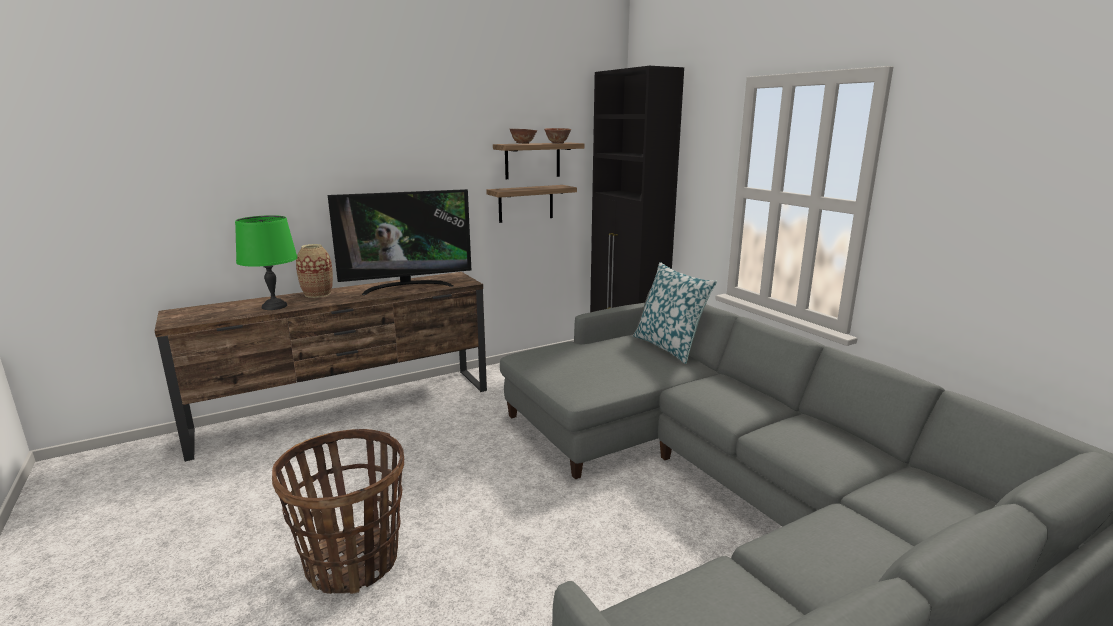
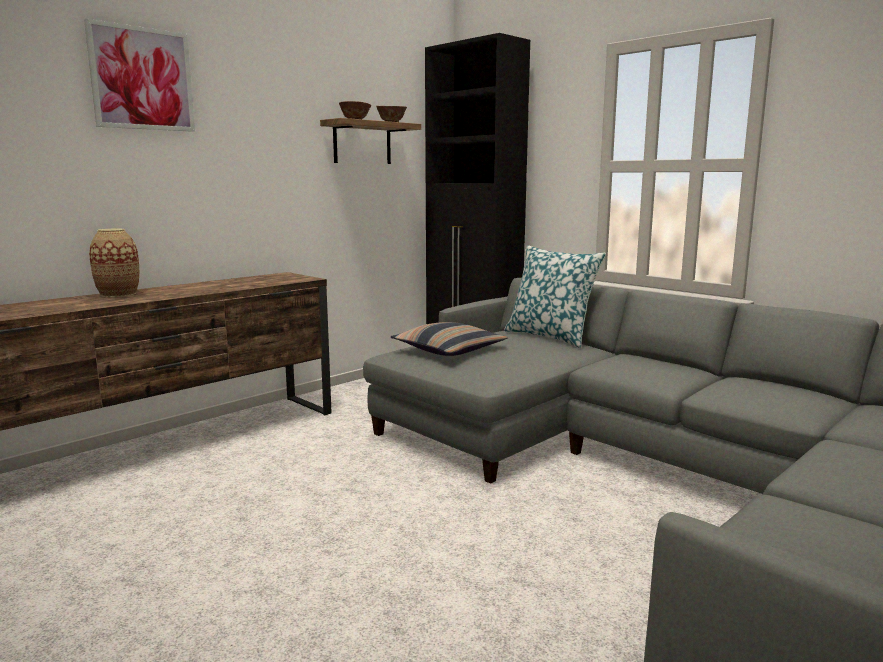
camera: 15 degrees left, 5 degrees down
green table lamp [235,215,298,310] -> none
basket [272,429,404,594] -> none
television [328,189,471,295] -> none
shelf [486,185,577,223] -> none
none -> picture [84,19,195,132]
none -> pillow [390,322,508,356]

